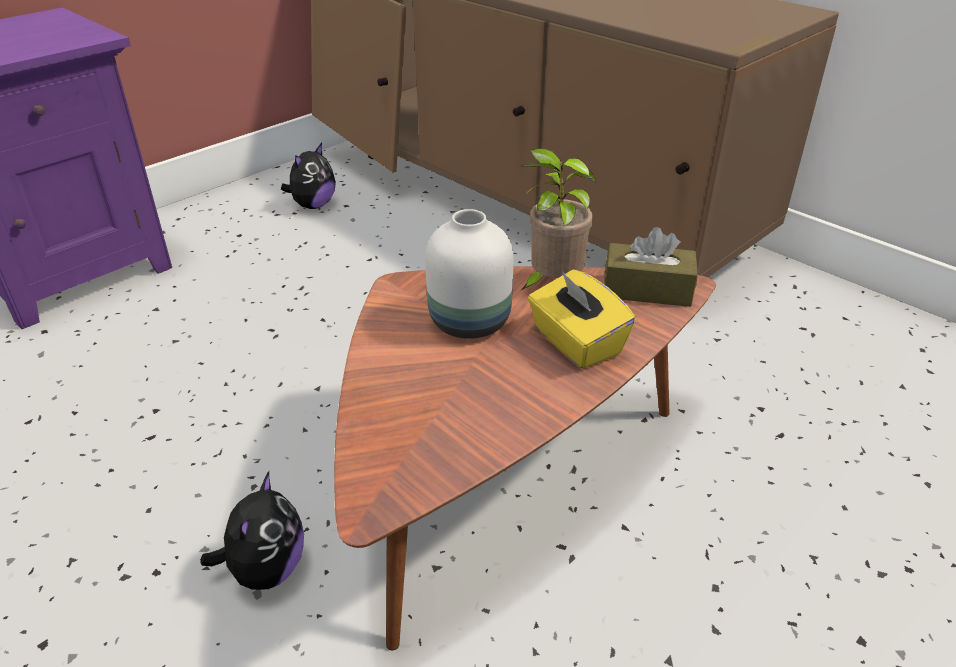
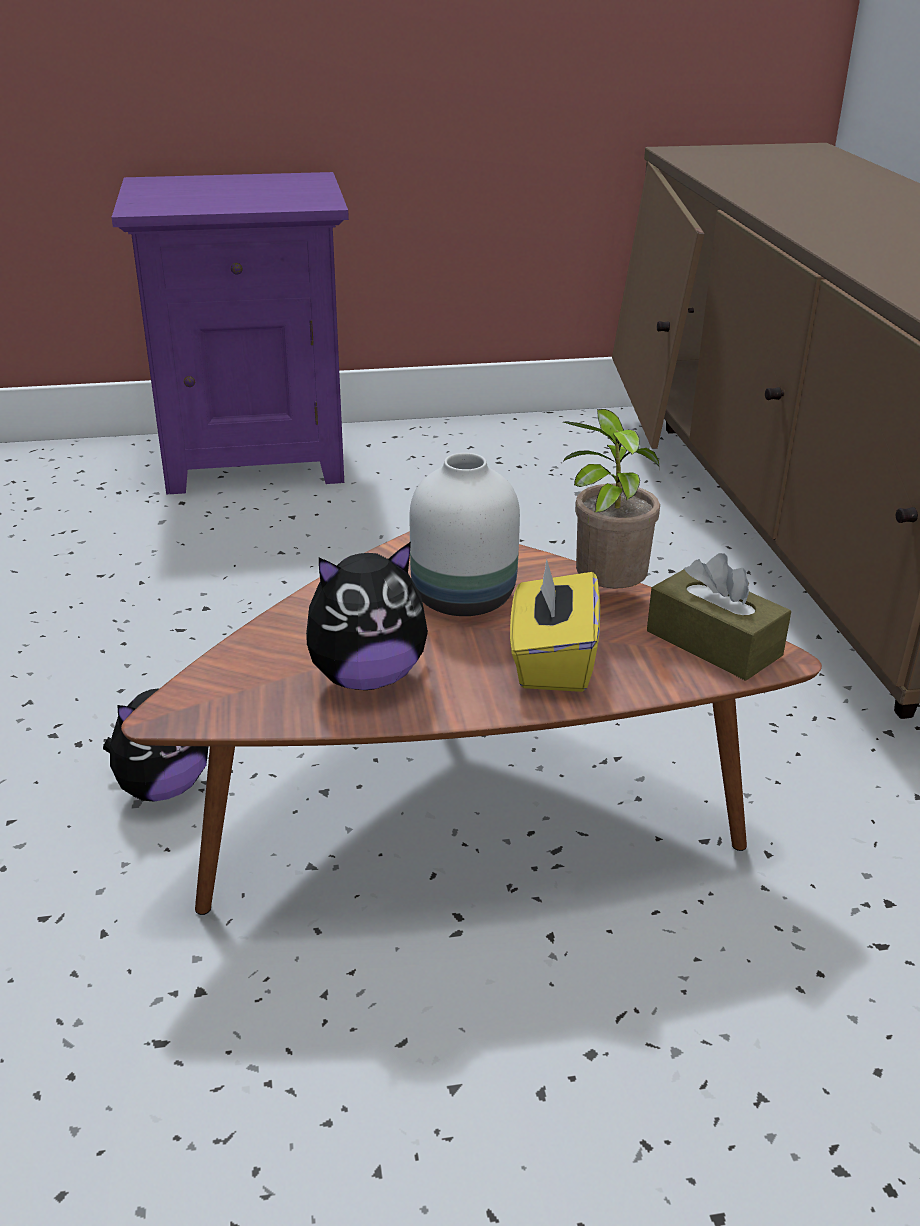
camera: 35 degrees right, 5 degrees down
plush toy [281,143,336,209] -> plush toy moved to [306,542,428,690]

